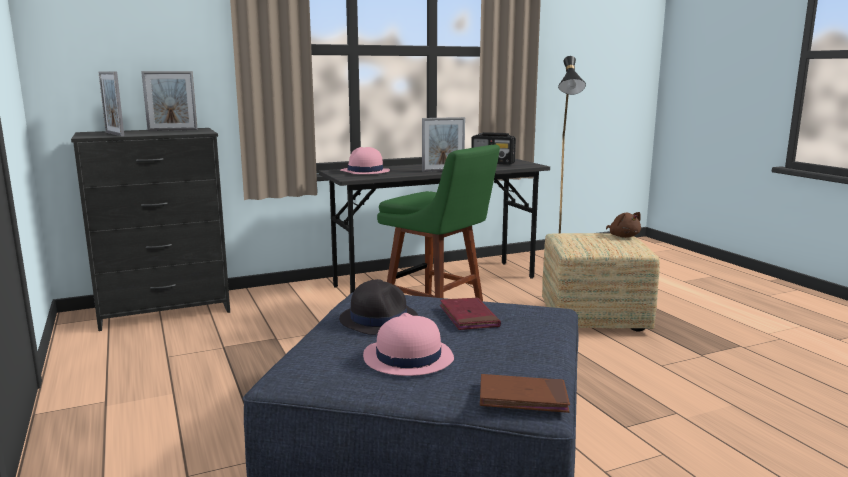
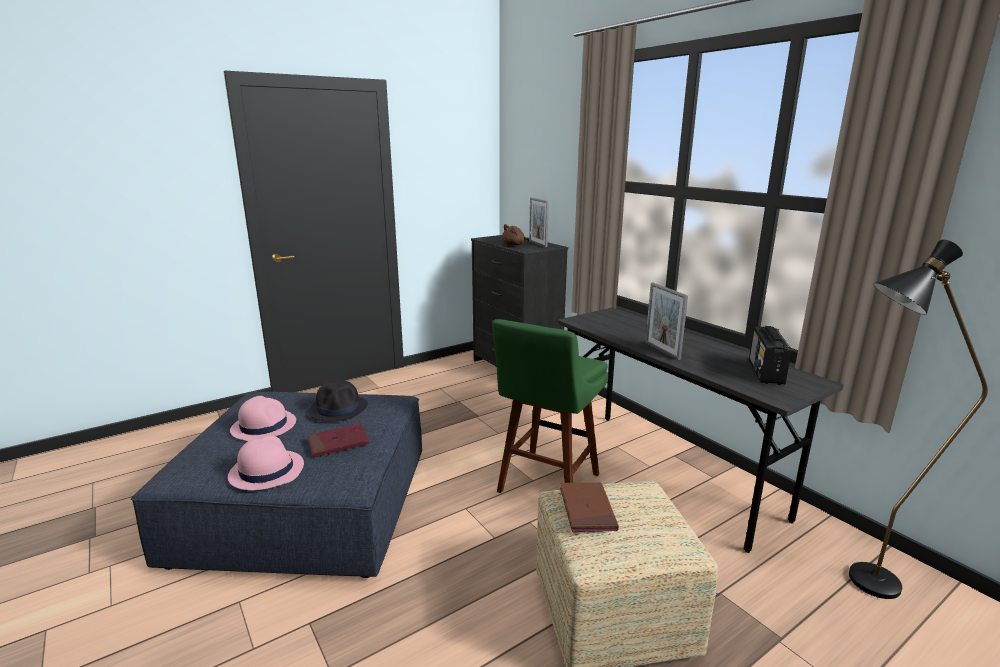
camera: 80 degrees right, 5 degrees up
picture frame [98,71,124,136] -> none
pink hat [340,147,390,174] -> pink hat moved to [228,436,304,490]
brown book [480,374,570,413] -> brown book moved to [560,482,619,532]
brown plush toy [606,212,641,238] -> brown plush toy moved to [502,224,529,246]

